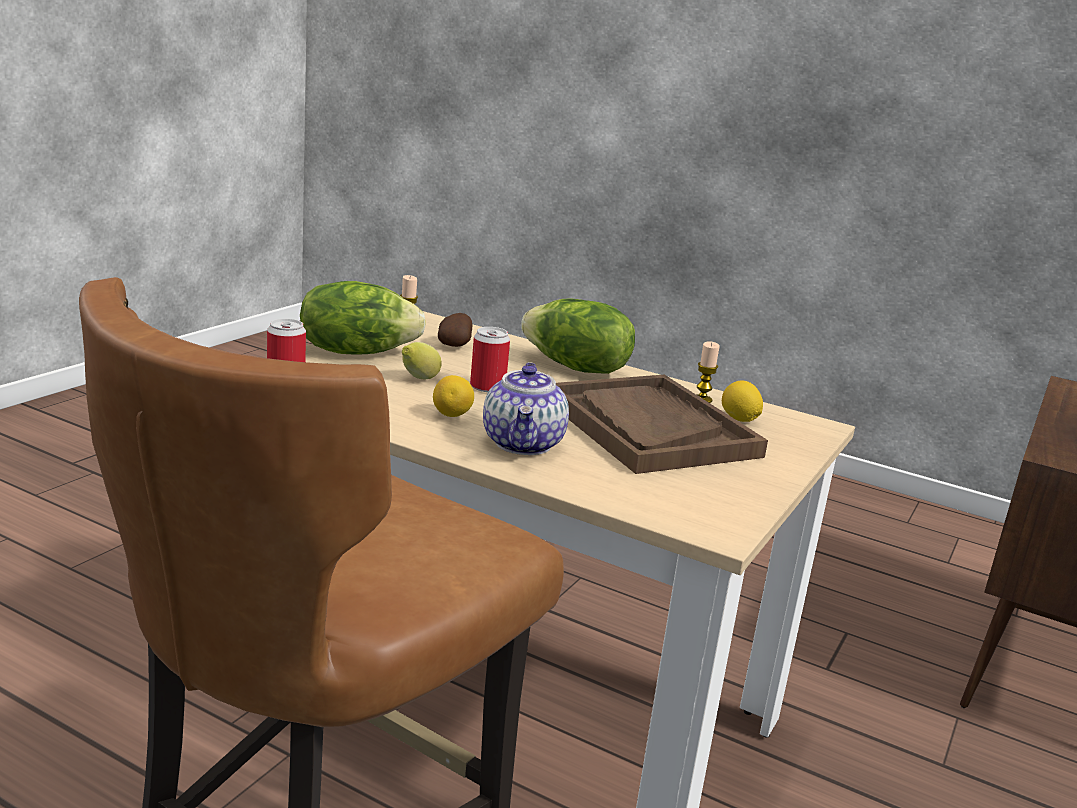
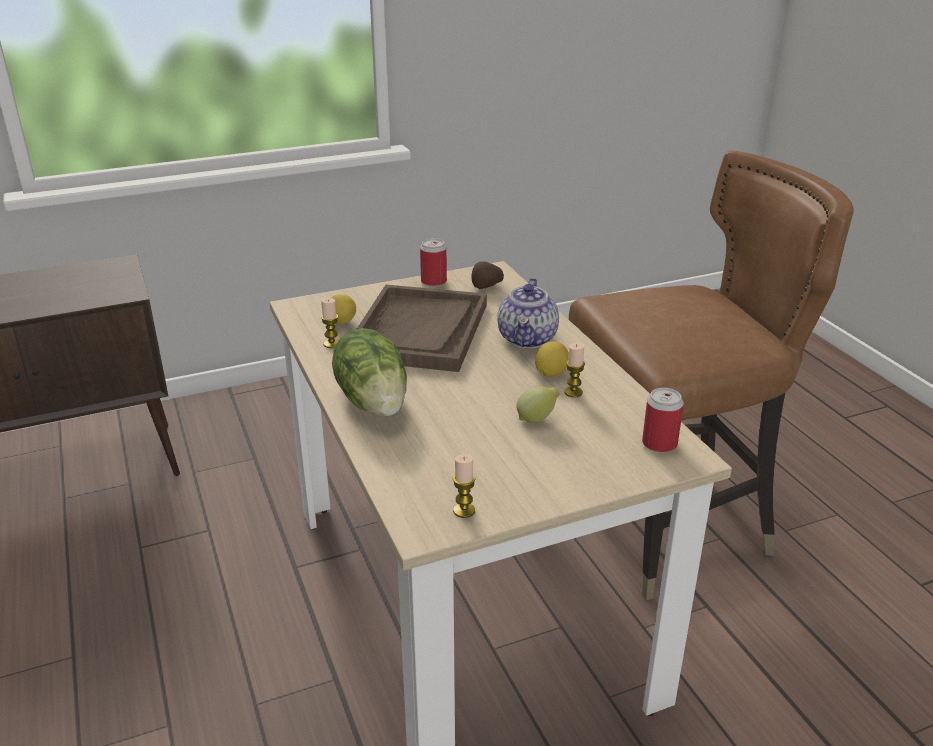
camera: 140 degrees left, 10 degrees up
lettuce [300,281,426,354] -> none
potato [438,313,472,347] -> potato moved to [471,262,504,289]
can [470,327,510,392] -> can moved to [420,238,447,287]
teapot [483,362,569,455] -> teapot turned 150 degrees clockwise [497,278,559,348]
none -> candle [564,342,585,397]

